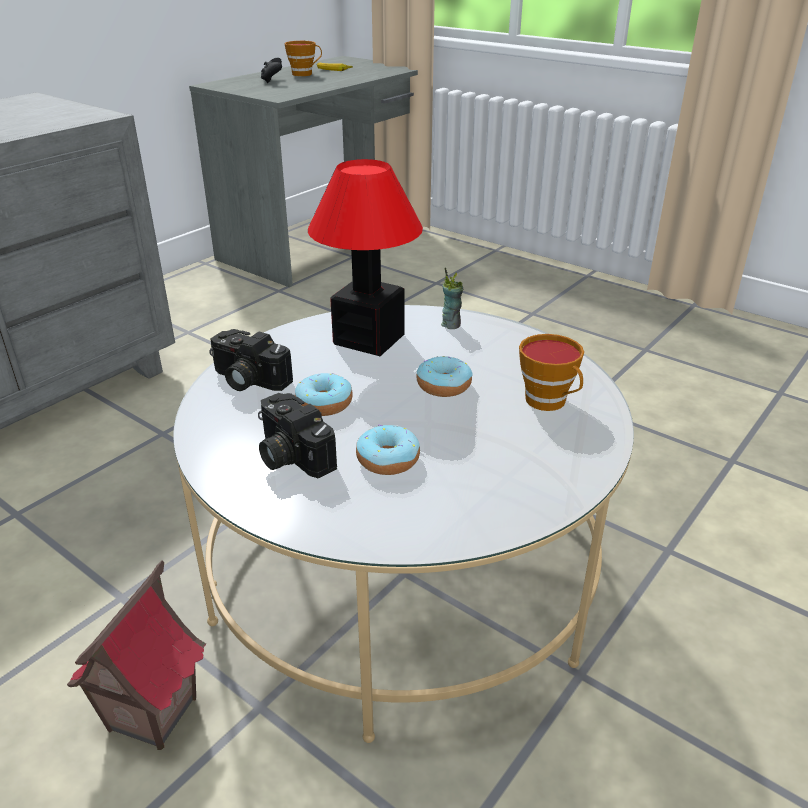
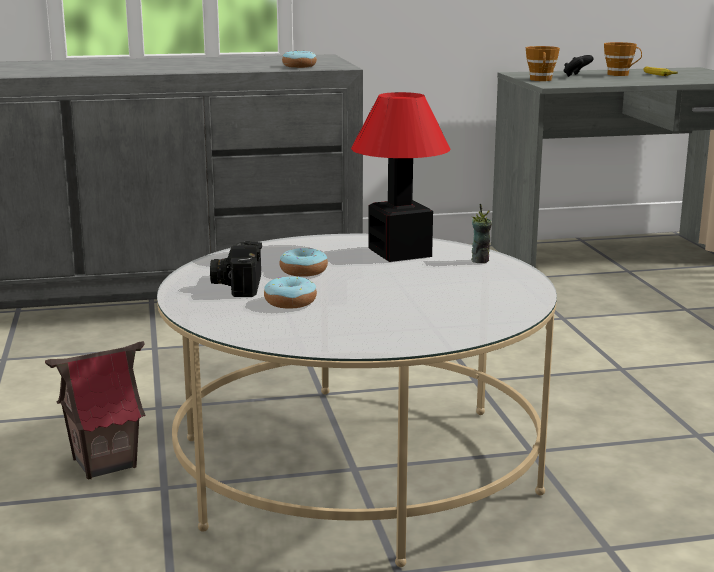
camera: 40 degrees right, 15 degrees down
camera [209,329,293,391] -> none
donut [416,356,473,397] -> donut moved to [282,50,317,68]
cup [519,334,584,411] -> cup moved to [526,46,560,81]

